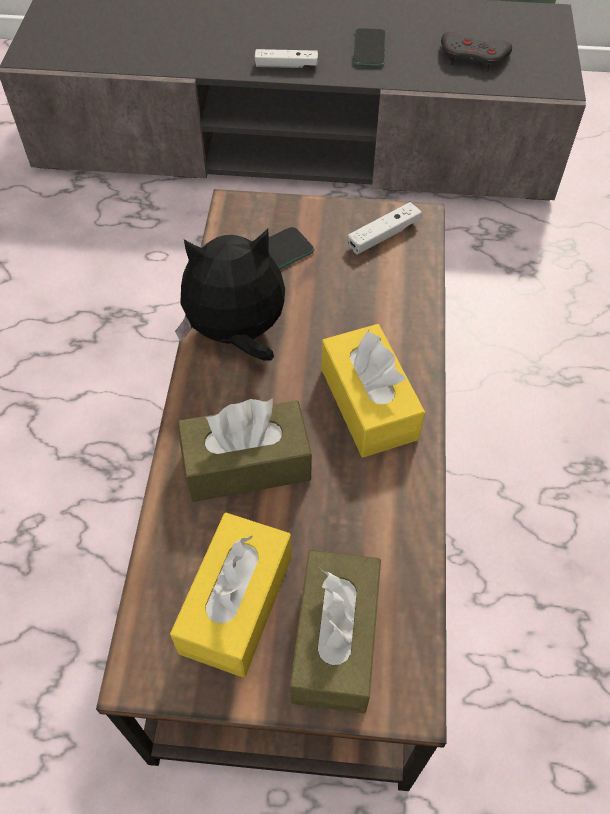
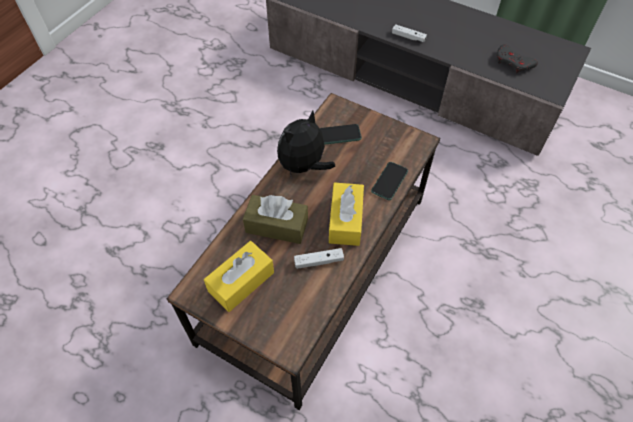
camera: 25 degrees right, 0 degrees up
plush toy [175,229,285,361] -> plush toy turned 60 degrees counterclockwise [277,111,335,179]
brown tissue box [290,550,381,714] -> none
white game controller [348,202,422,254] -> white game controller moved to [294,248,344,269]
phone [353,28,385,67] -> phone moved to [371,162,408,200]

